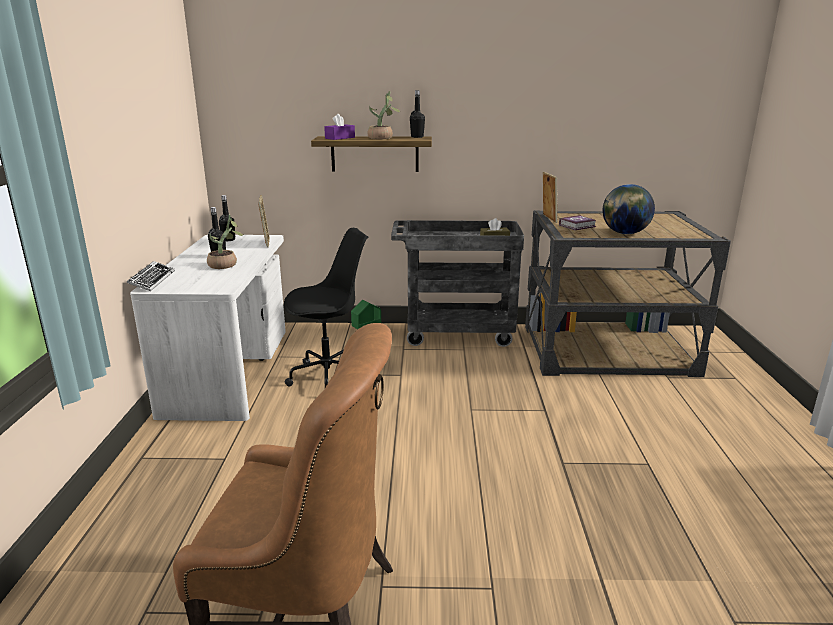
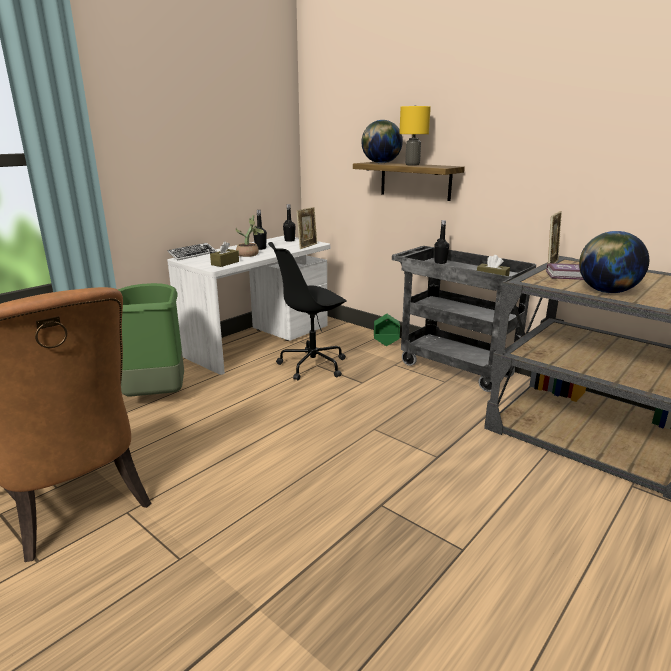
camera: 40 degrees right, 0 degrees up
black office chair [284,228,368,387] -> black office chair turned 135 degrees clockwise [268,242,347,380]
purple tissue box [324,114,355,140] -> globe [361,120,403,163]
potted plant [367,91,401,139] -> yellow table lamp [399,105,431,166]
black bottle [410,90,425,138] -> black bottle moved to [434,220,449,264]
none -> green trash can [118,283,184,396]
none -> brown tissue box [210,241,239,267]

